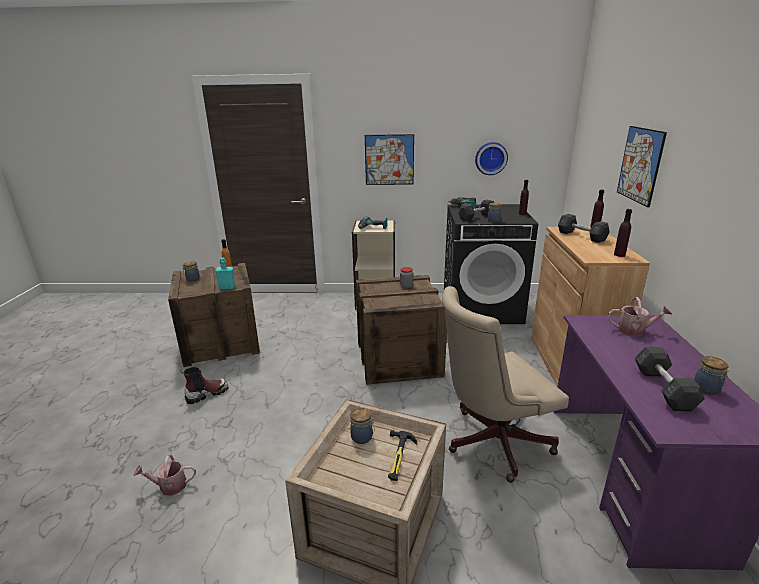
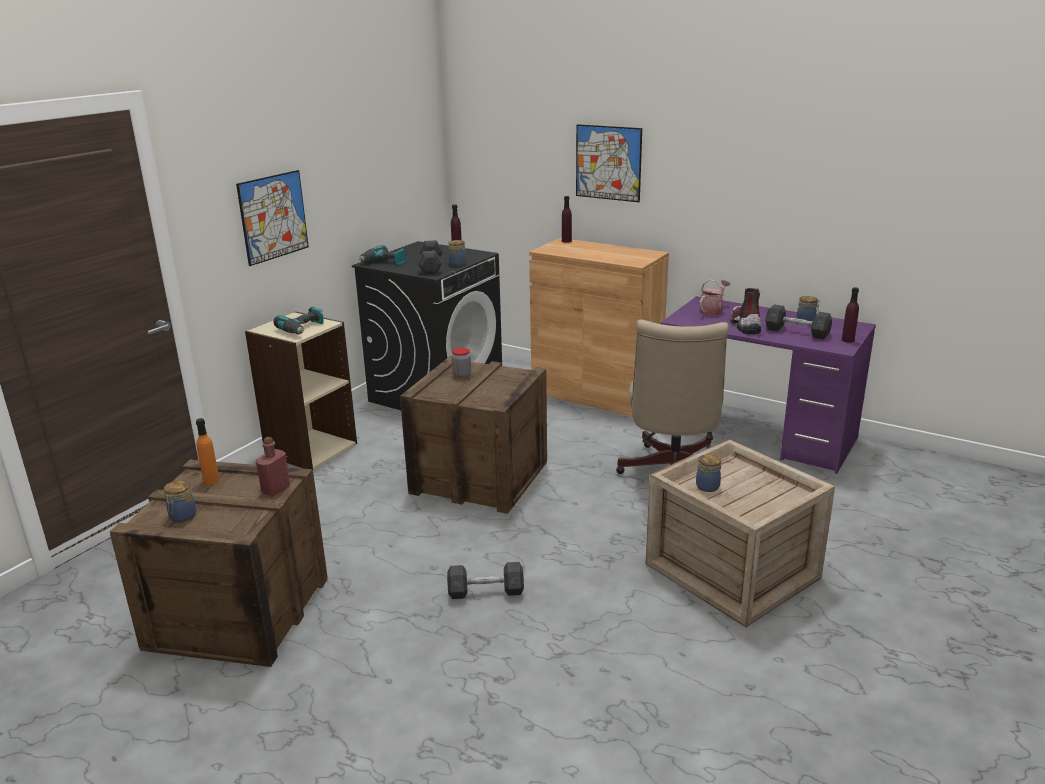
camera: 60 degrees left, 0 degrees up
watering can [133,455,196,496] -> none
boot [180,367,229,404] -> boot moved to [730,288,761,334]
turquoise bottle [215,258,235,290] -> red bottle [256,437,290,496]
hammer [388,430,417,481] -> none
wall clock [475,142,508,175] -> none
grey dumbbell [558,214,609,243] -> grey dumbbell moved to [447,562,524,599]
purple bottle [614,209,632,257] -> purple bottle moved to [842,287,859,343]

